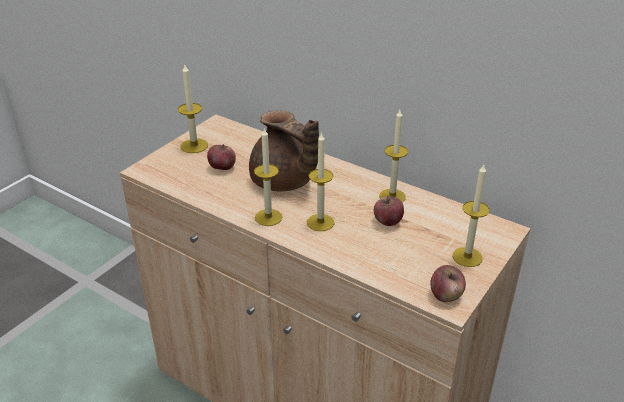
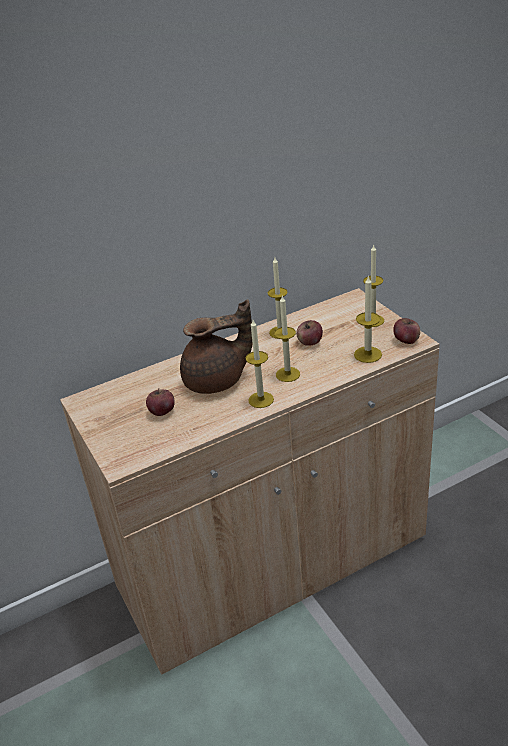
camera: 60 degrees left, 0 degrees up
candle [178,65,208,153] -> candle moved to [354,275,382,363]

